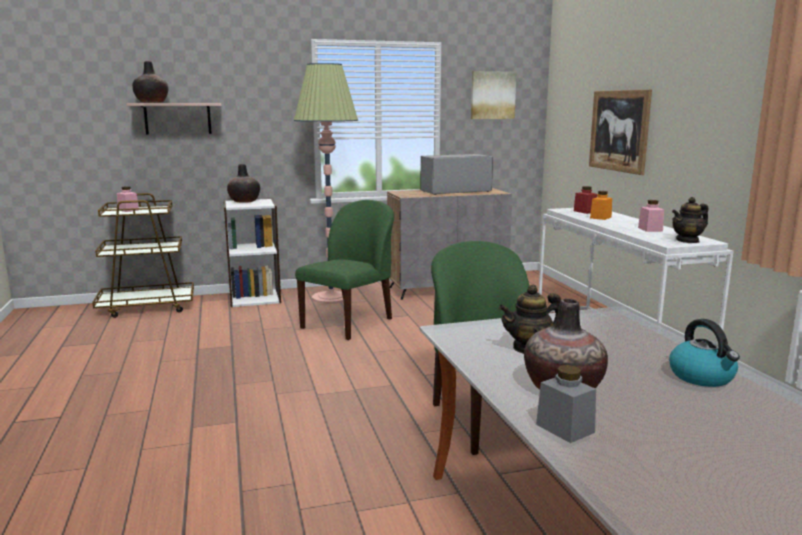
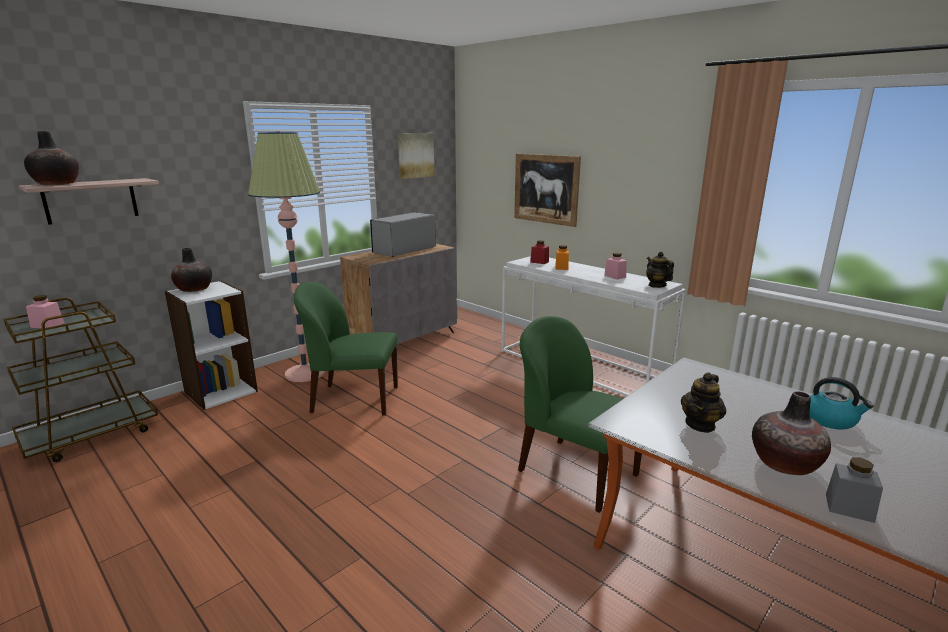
camera: 30 degrees left, 5 degrees up
green chair [295,200,394,340] -> green chair turned 90 degrees counterclockwise [294,282,398,416]
teapot [672,197,709,243] -> teapot turned 120 degrees clockwise [646,251,674,288]

